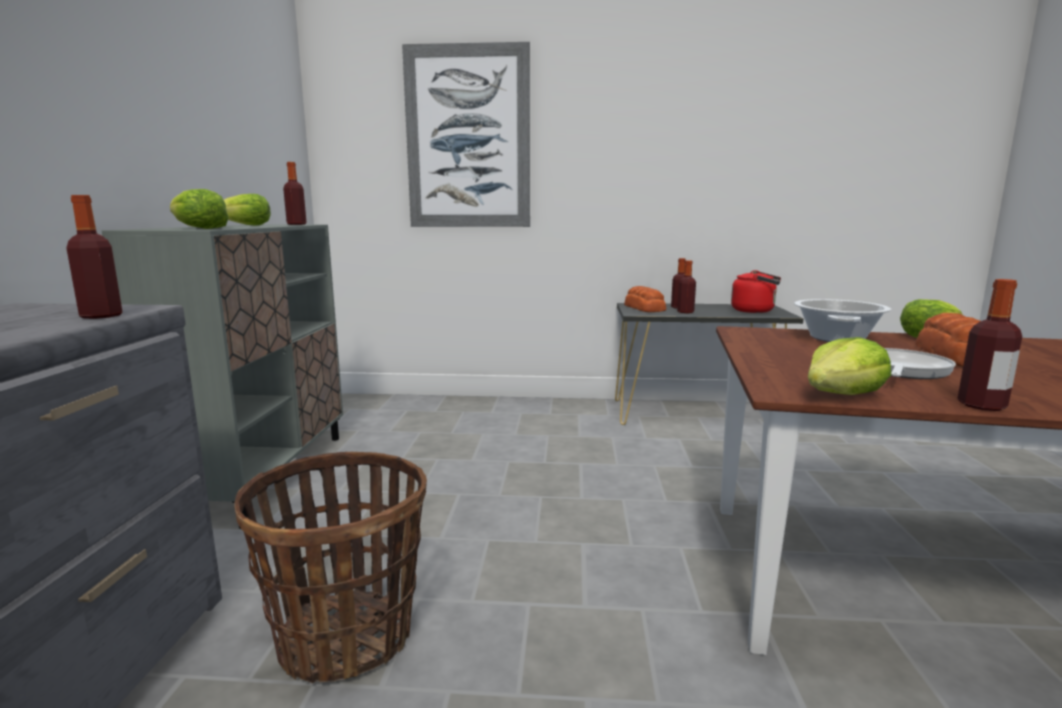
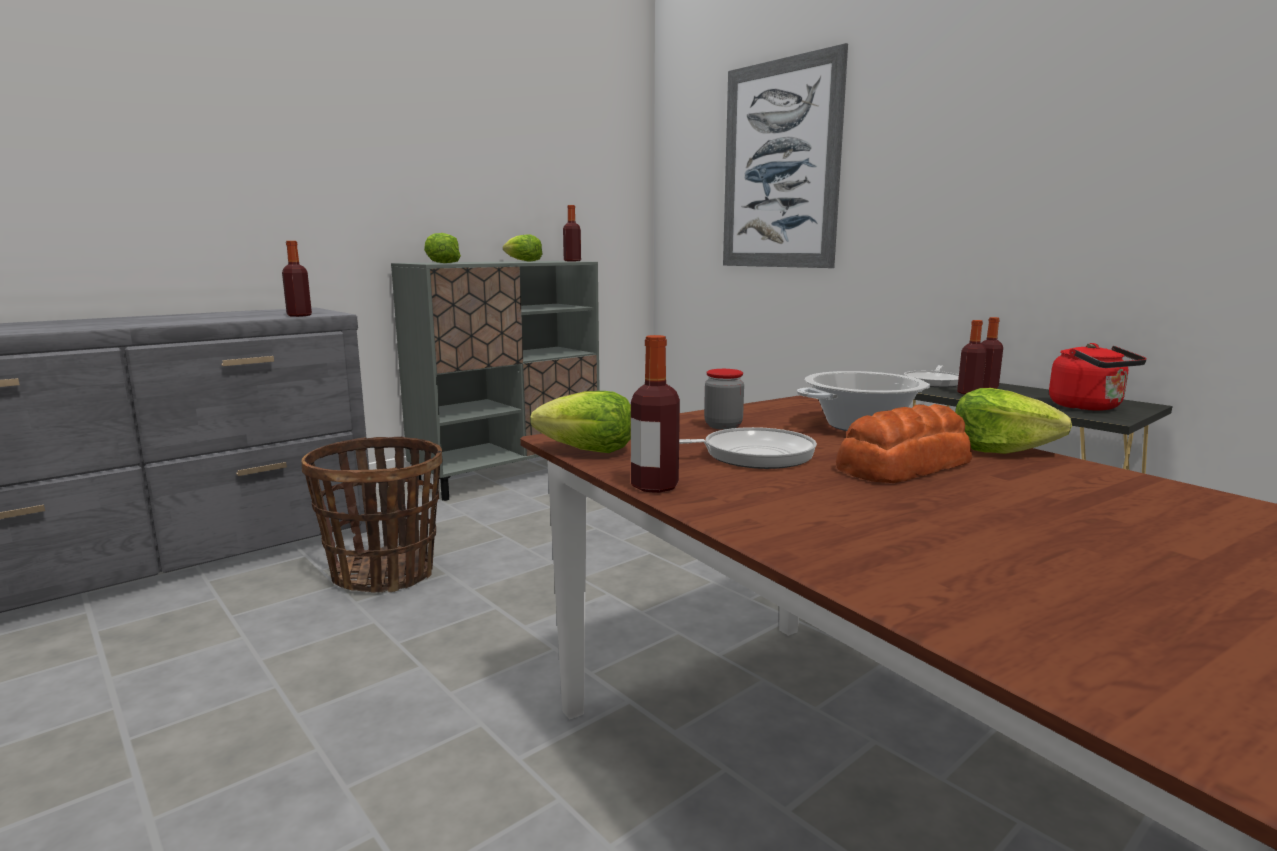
camera: 45 degrees right, 0 degrees up
bread [624,286,666,312] -> frying pan [904,365,959,388]
none -> jar [704,369,744,430]

